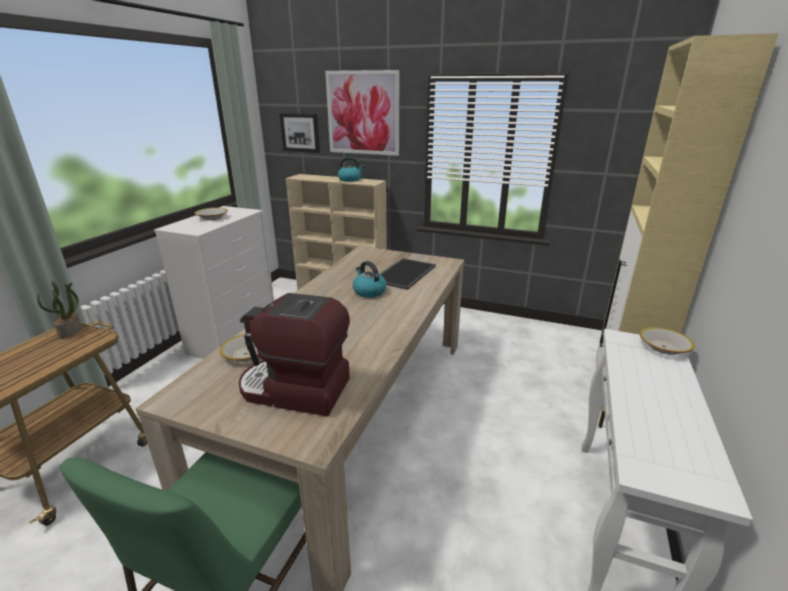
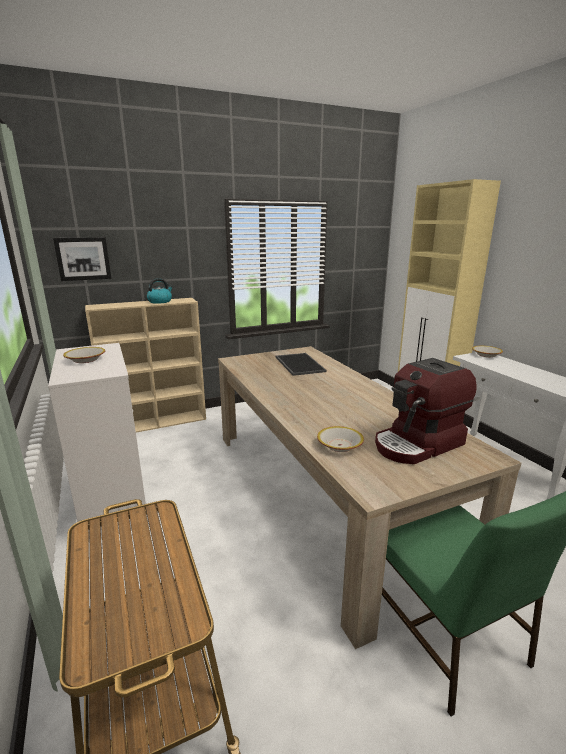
camera: 45 degrees left, 5 degrees down
potted plant [37,281,81,338] -> none
picture [325,70,400,156] -> none
kettle [353,261,387,298] -> none

